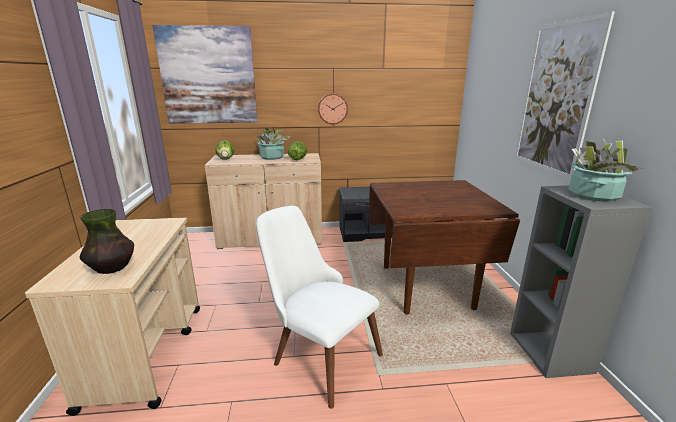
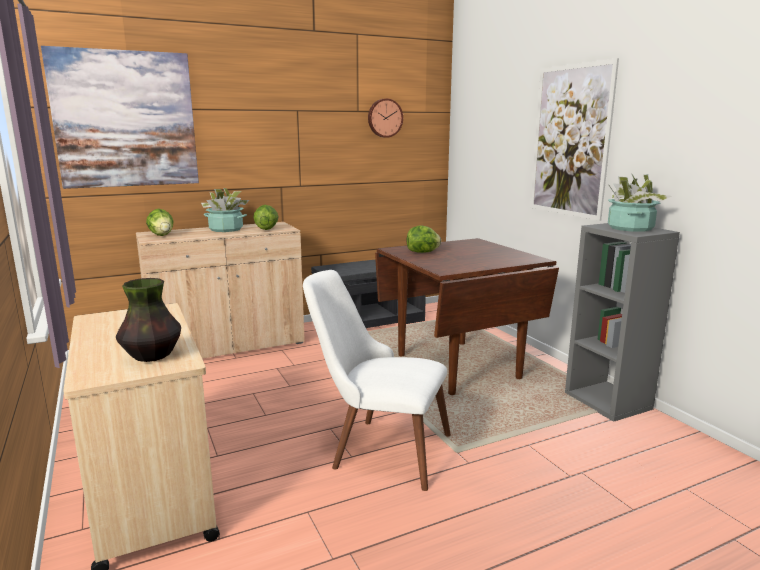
camera: 20 degrees left, 5 degrees down
wall clock [318,93,348,124] -> wall clock moved to [368,98,403,138]
none -> lettuce [407,225,441,253]

